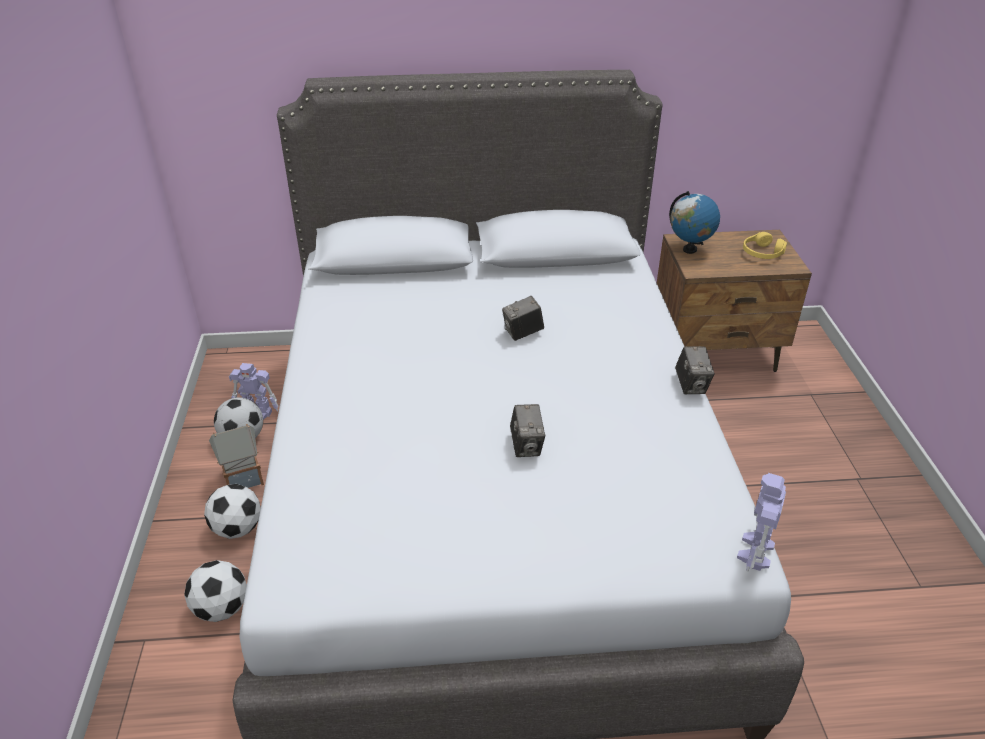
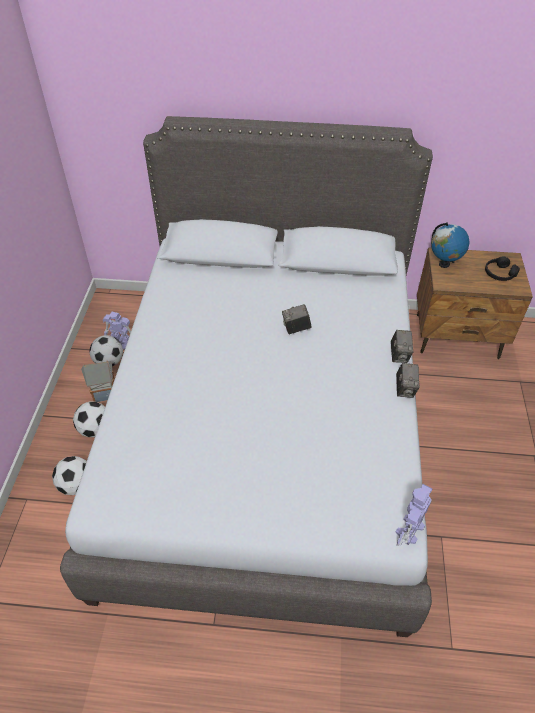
camera: 10 degrees right, 10 degrees up
camera [510,404,545,457] -> camera moved to [391,330,413,363]
yellow headphones [743,232,787,259] -> black headphones [485,256,520,281]

